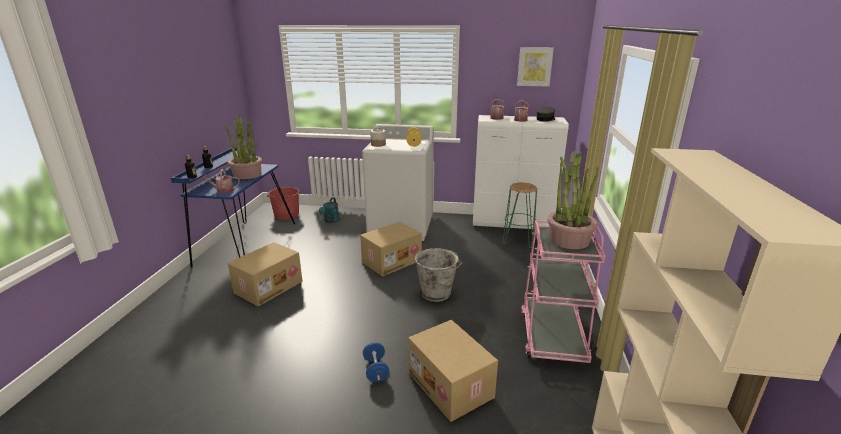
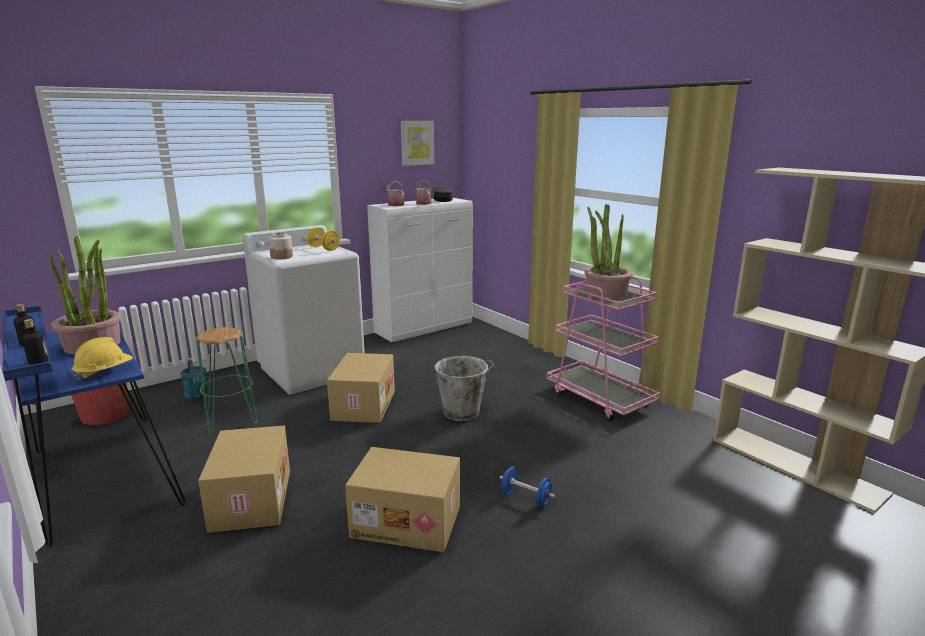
camera: 45 degrees left, 5 degrees down
watering can [202,169,240,194] -> yellow hard hat [72,337,133,381]
cardboard box [408,320,498,422] -> cardboard box moved to [345,447,460,552]
green stool [502,182,538,248] -> green stool moved to [195,327,258,433]

